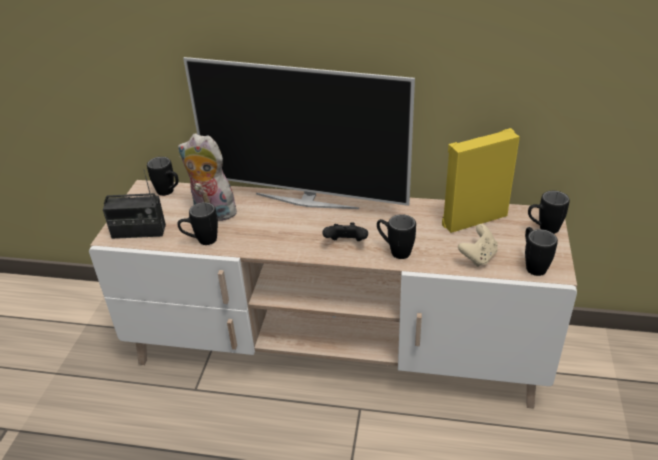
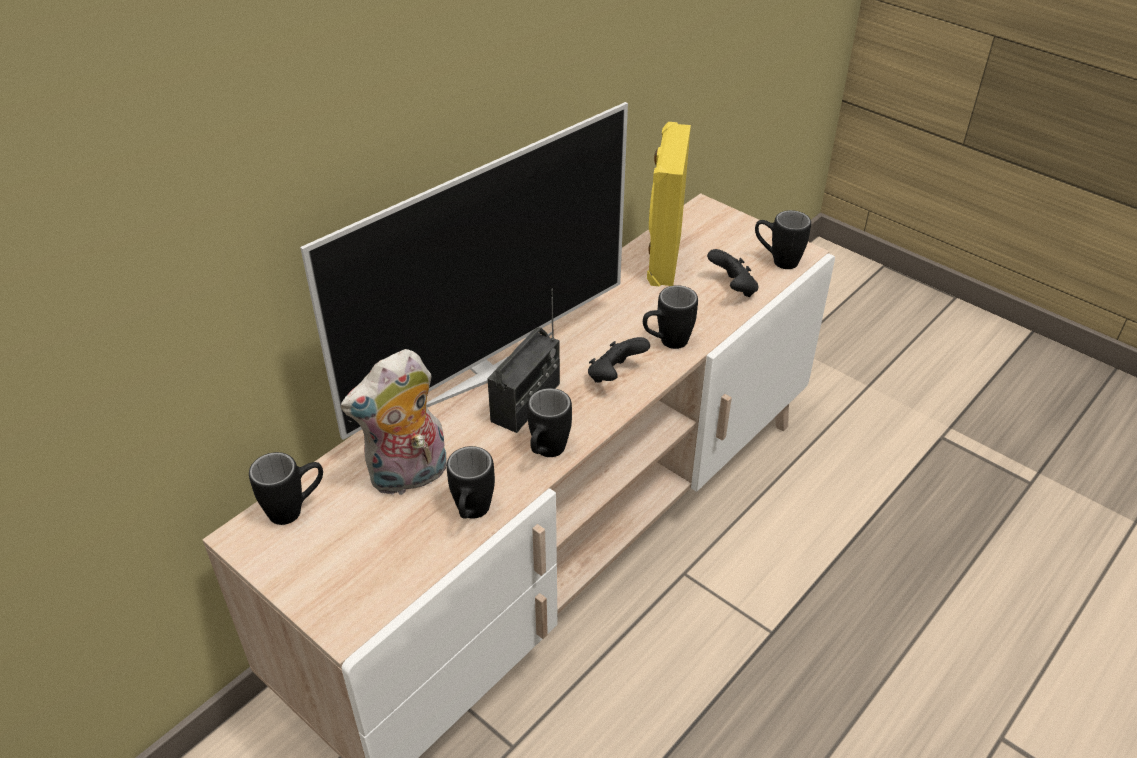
camera: 60 degrees left, 5 degrees up
radio [103,170,166,239] -> radio moved to [488,288,560,433]
beige game controller [458,224,498,267] -> black game controller [707,249,759,297]
black mug [528,191,570,234] -> black mug moved to [528,388,572,457]

